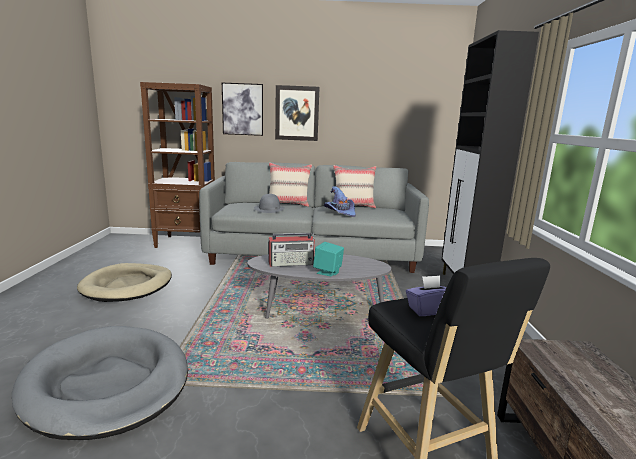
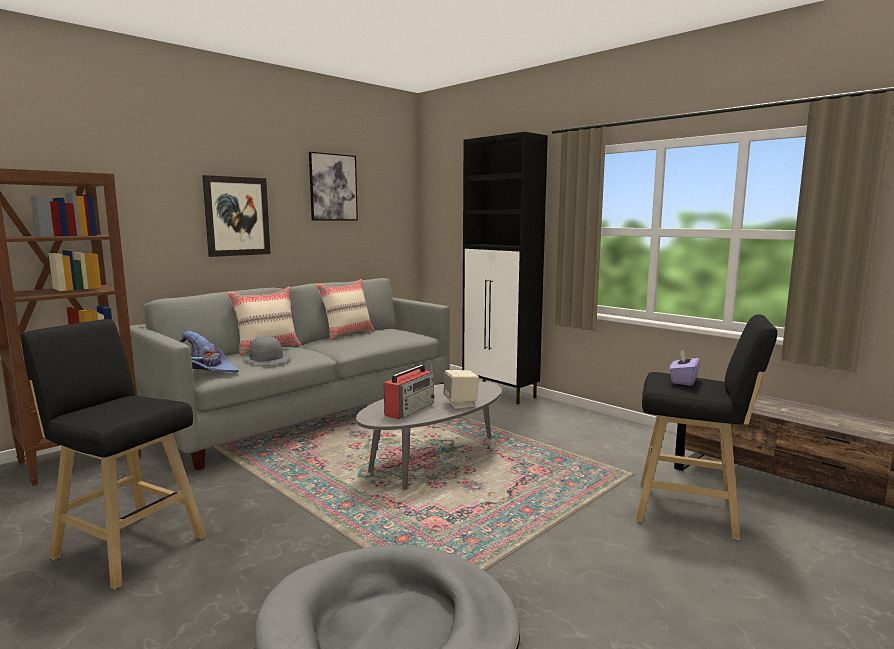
camera: 45 degrees left, 5 degrees down
beige dog bed [77,263,172,302] -> black stool [21,319,206,590]
picture [222,83,263,136] -> picture moved to [309,152,358,221]
turquoise speaker [313,242,344,276] -> beige speaker [443,370,479,409]
purple hat [324,186,356,217] -> purple hat moved to [179,331,239,372]

